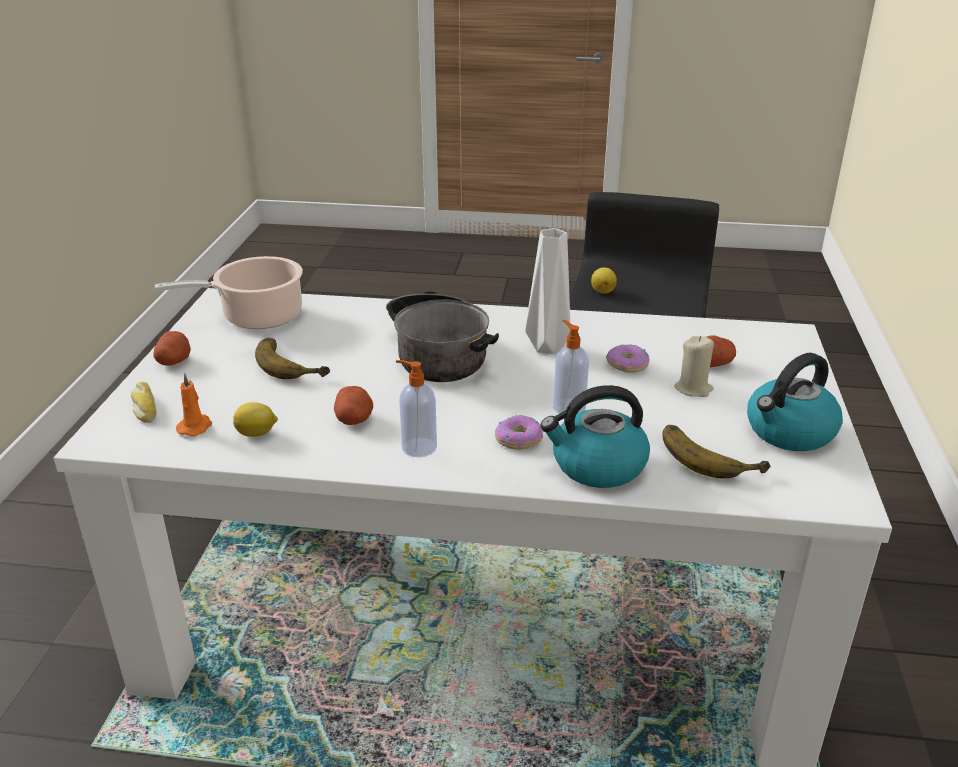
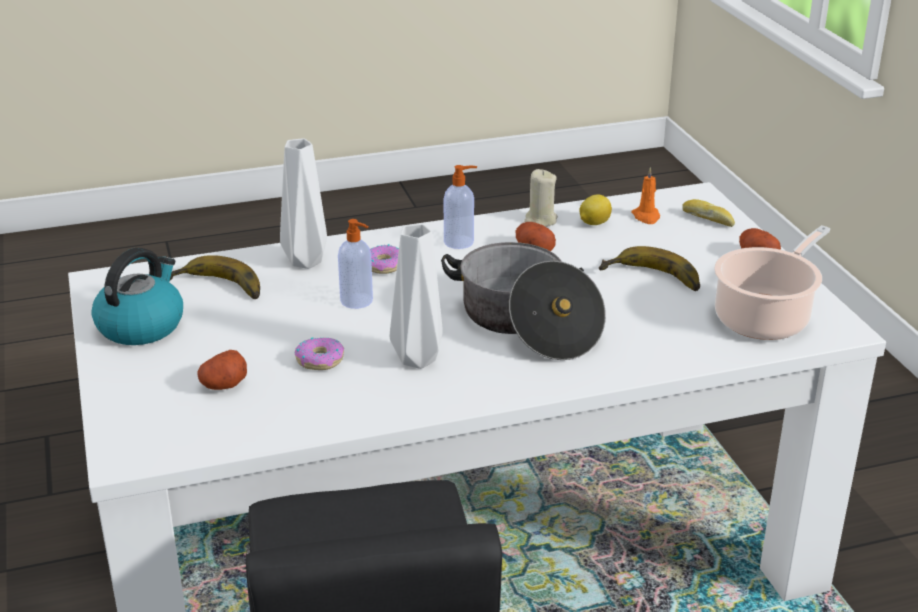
camera: 155 degrees right, 0 degrees up
kettle [541,385,650,488] -> white vase [280,138,327,269]
lemon [591,267,617,294] -> none
beige candle [674,336,714,397] -> beige candle moved to [524,169,558,227]

